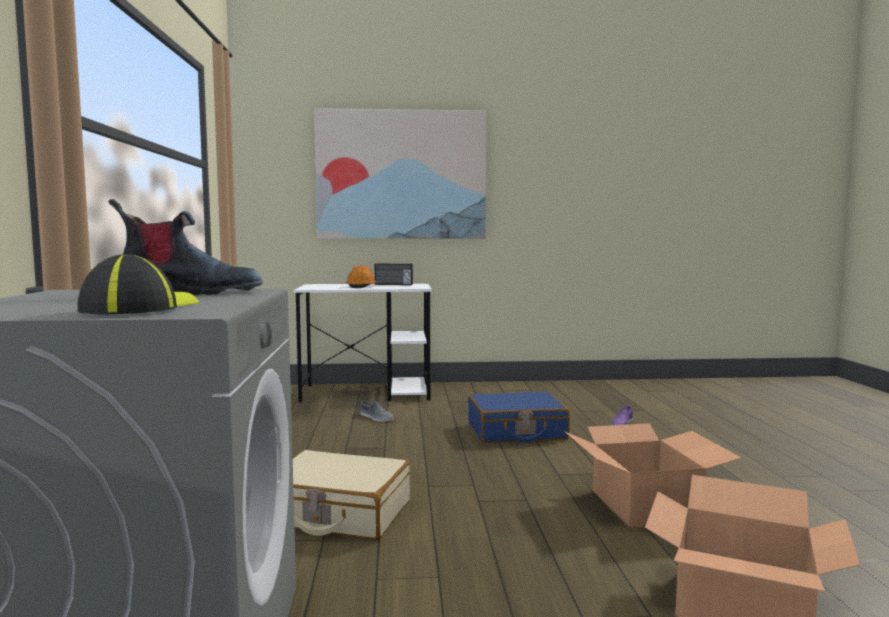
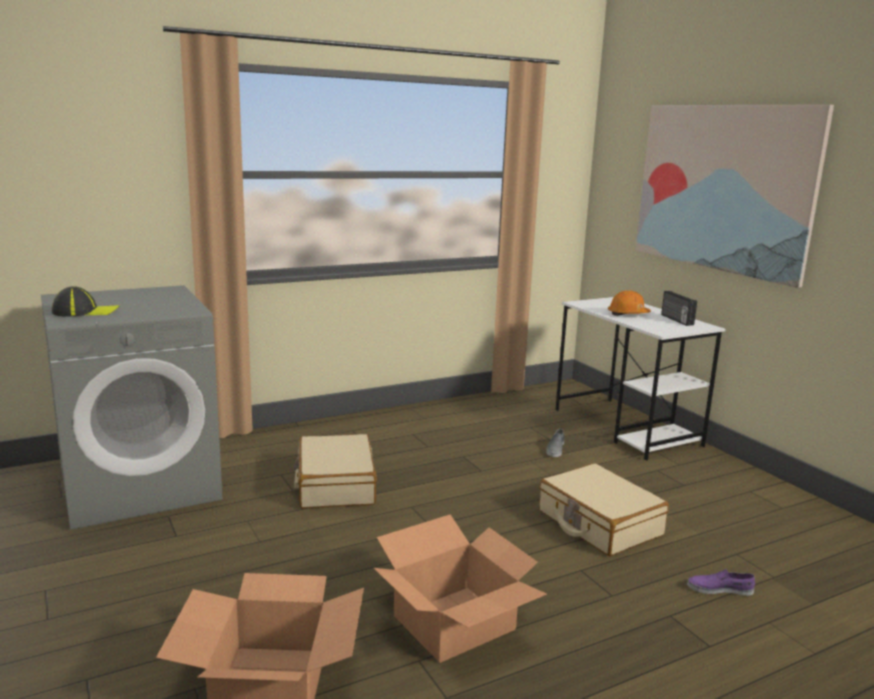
camera: 65 degrees right, 10 degrees up
boot [109,199,263,295] -> none
blue suitcase [468,392,570,443] -> beige suitcase [539,463,669,556]

